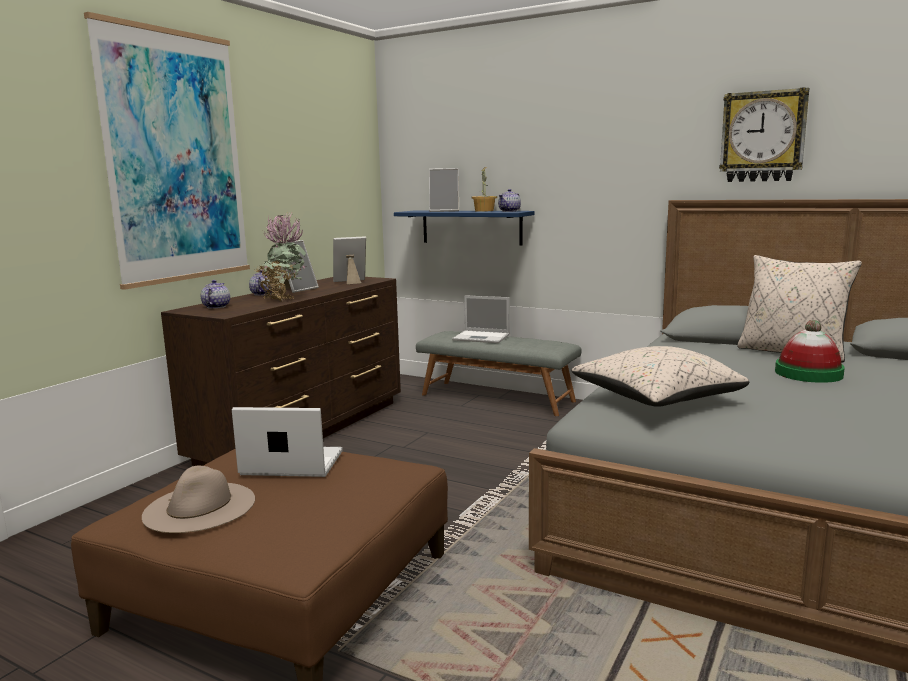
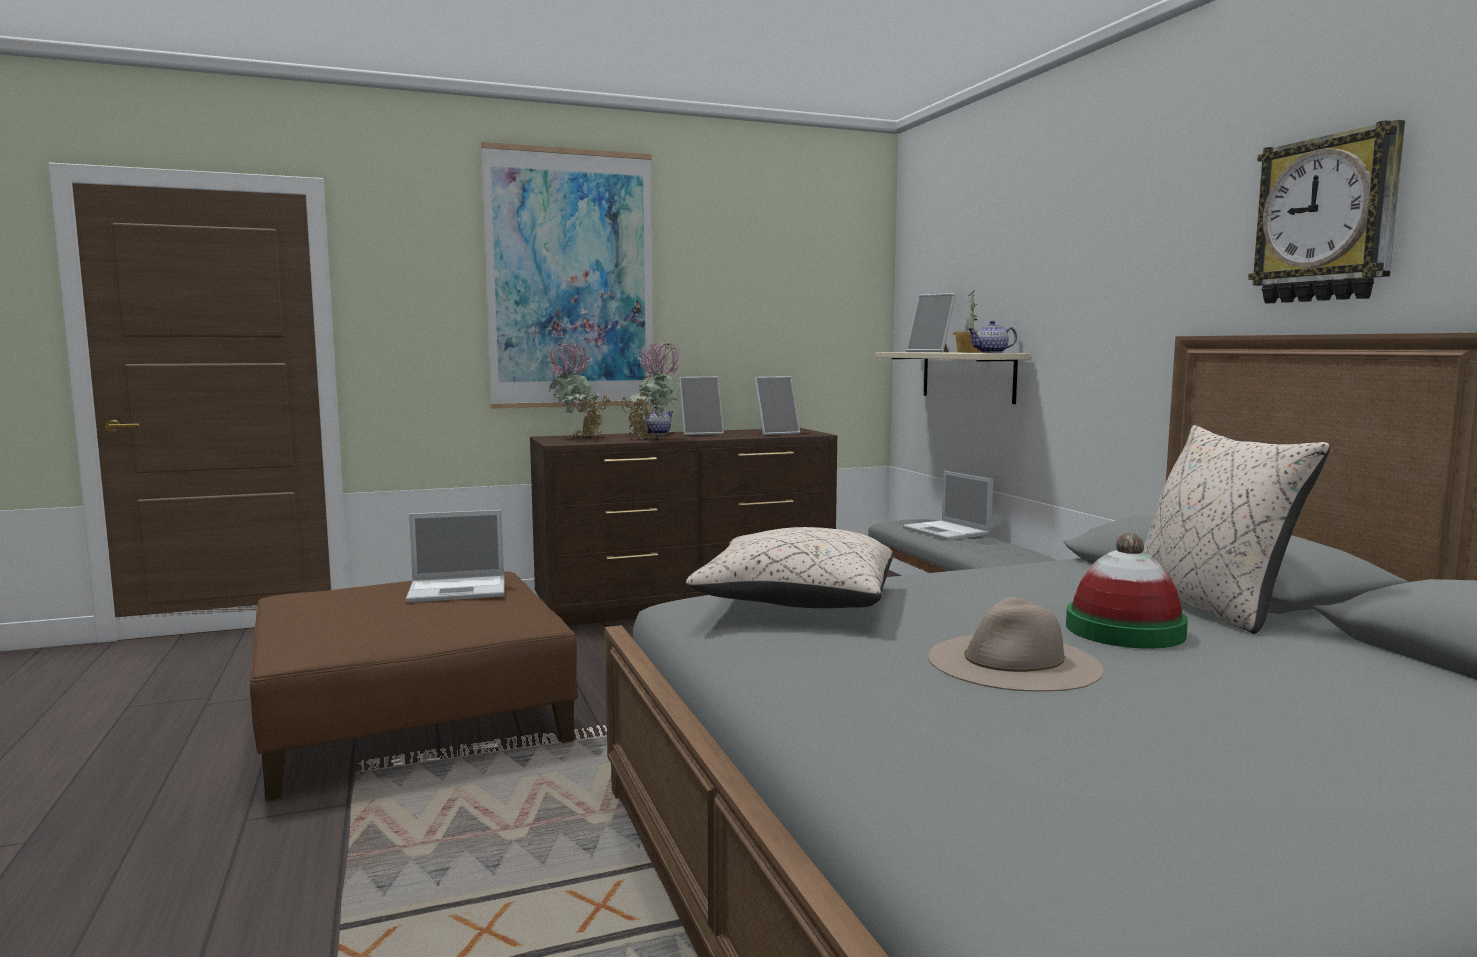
camera: 40 degrees right, 5 degrees down
beige hat [142,465,255,533] -> beige hat moved to [929,597,1103,691]
teapot [201,280,230,309] -> potted plant [548,340,610,437]
laptop [232,407,343,477] -> laptop turned 120 degrees clockwise [406,510,504,603]
picture frame [333,236,366,284] -> picture frame turned 135 degrees clockwise [754,376,800,435]
blue shelf [394,211,534,245] -> beige shelf [875,352,1030,404]

